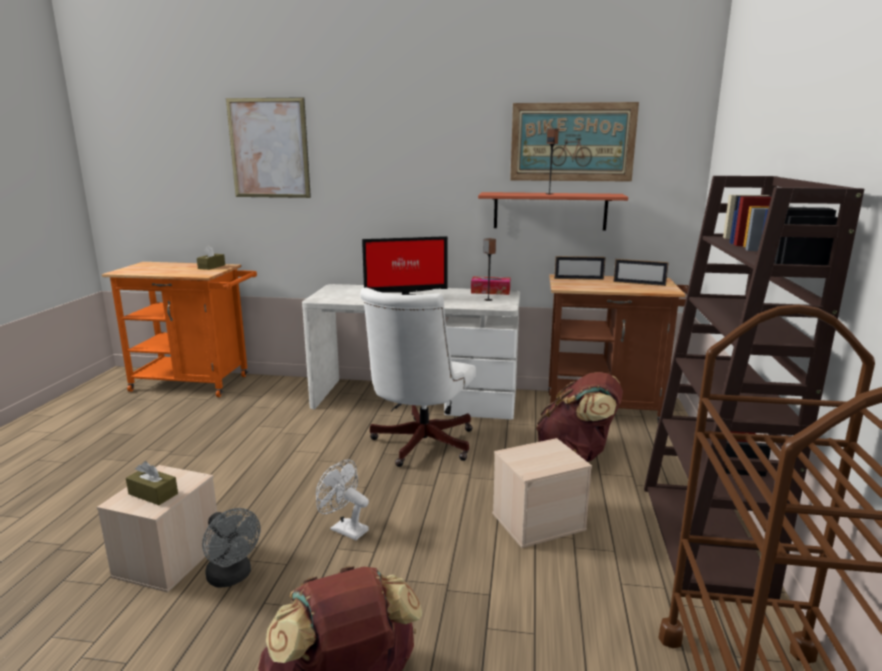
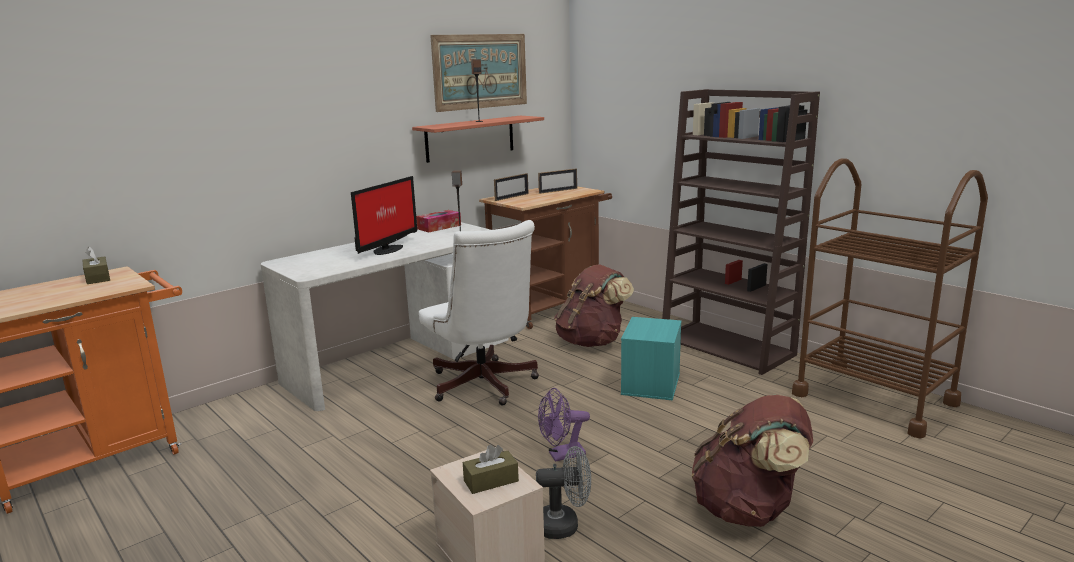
camera: 50 degrees left, 0 degrees up
picture [226,97,311,198] -> none
white fan [316,460,369,540] -> purple fan [538,388,590,462]
beige storage box [492,438,592,548] -> turquoise storage box [621,317,682,401]

